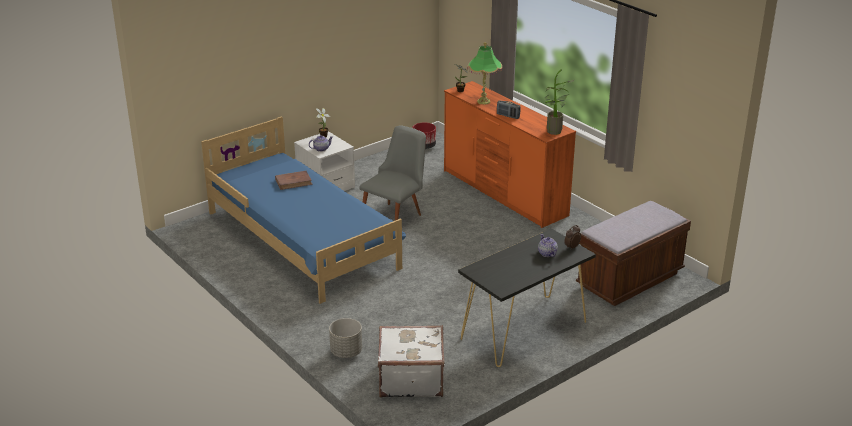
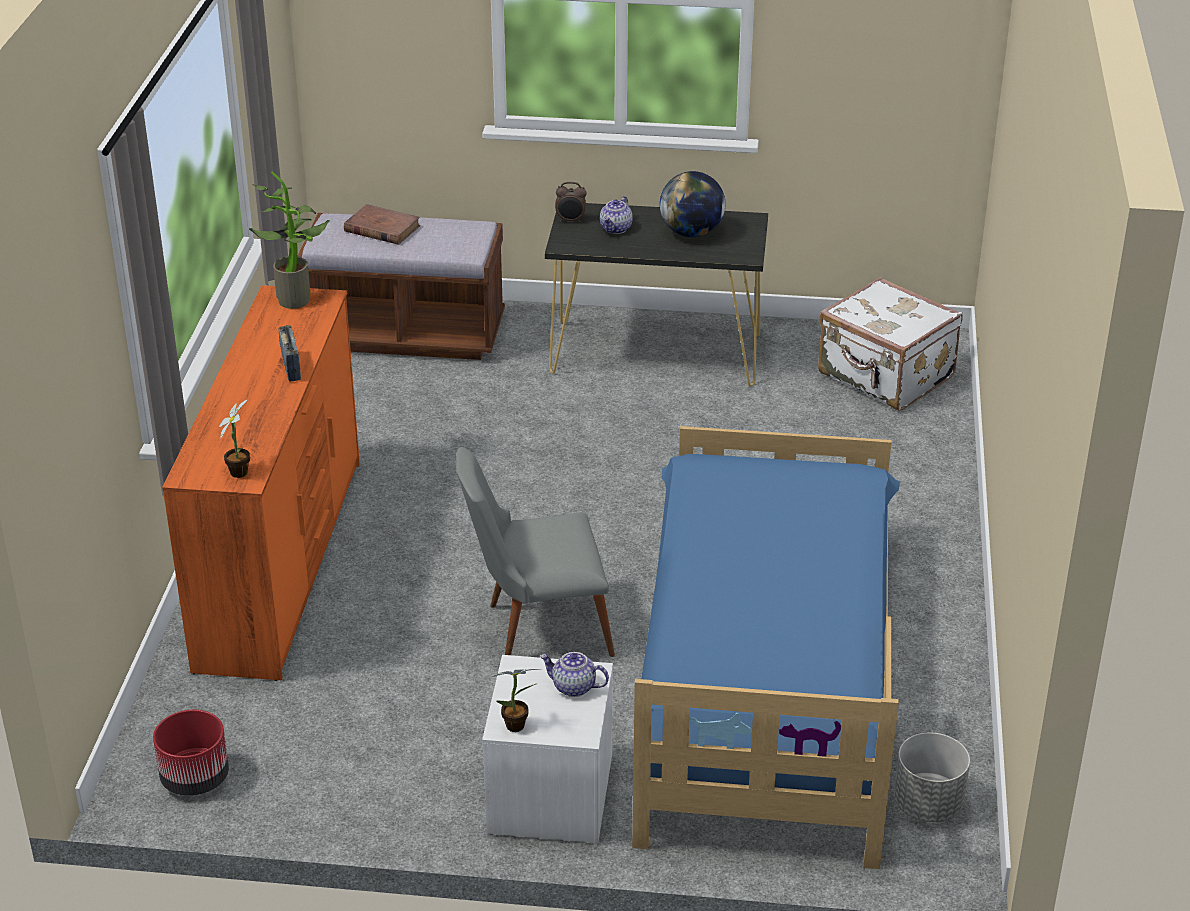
camera: 135 degrees left, 5 degrees up
brown book [275,171,313,190] -> brown book moved to [344,204,420,245]
grey planter [329,318,362,358] -> grey planter moved to [894,733,970,822]
table lamp [467,42,503,104] -> none
none -> globe [660,171,725,237]

